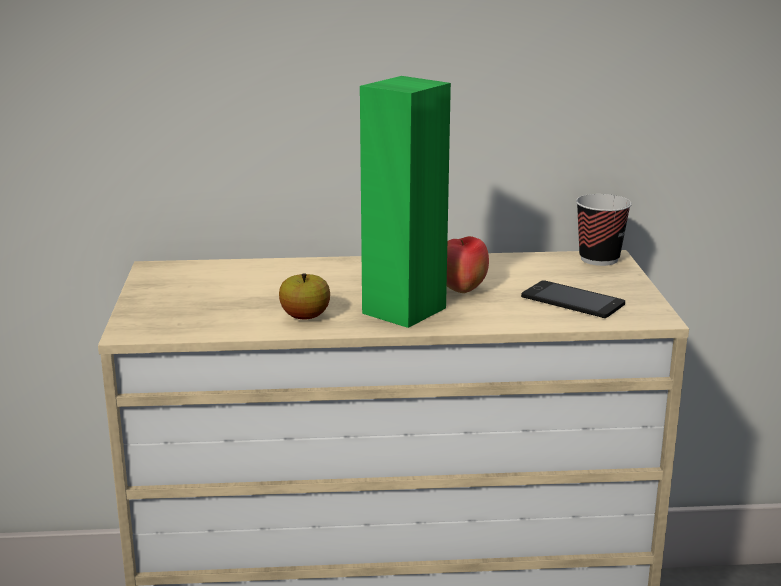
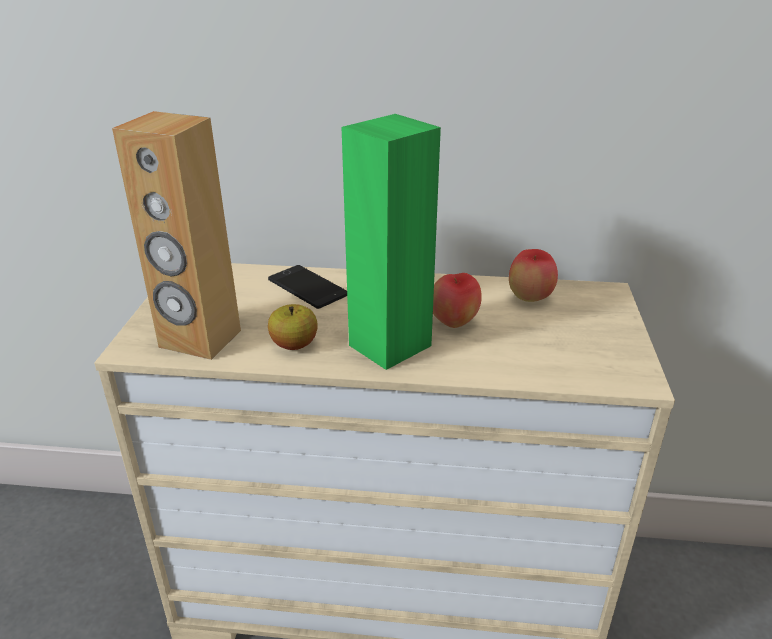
camera: 10 degrees right, 10 degrees up
phone [521,280,625,318] -> phone moved to [268,265,347,309]
cup [576,194,632,266] -> none
none -> brown speaker [112,111,241,360]
none -> apple [509,249,558,302]

